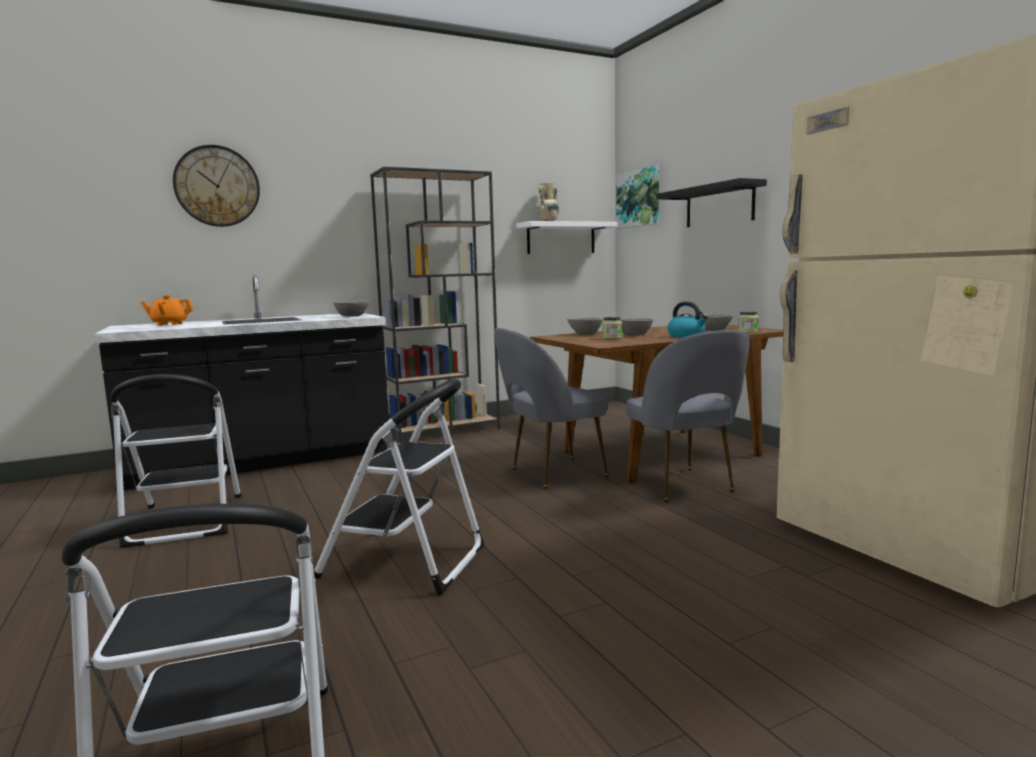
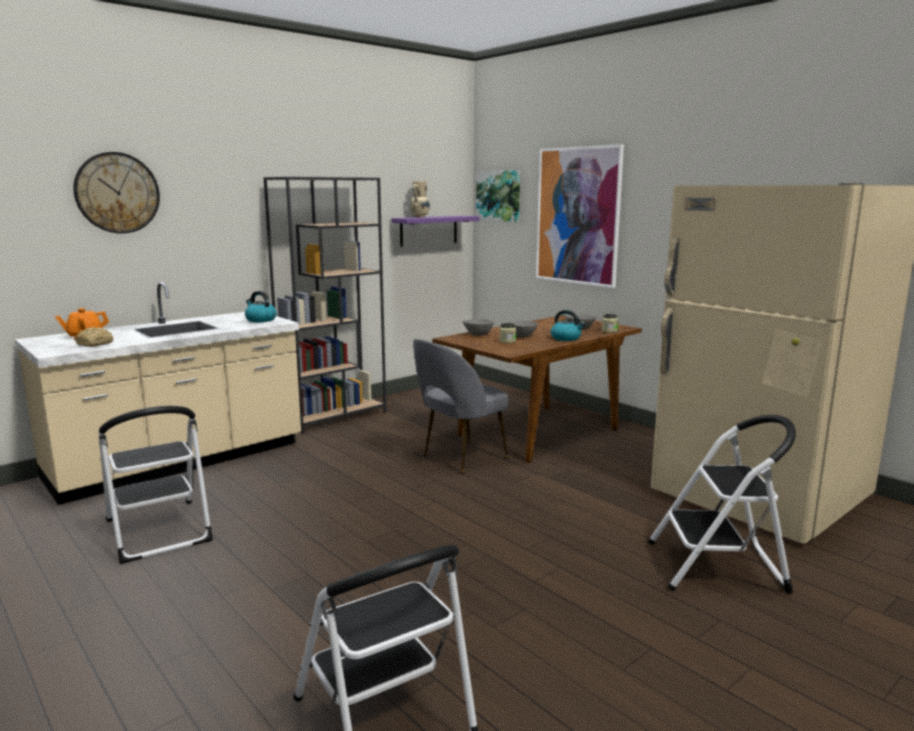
camera: 15 degrees left, 5 degrees up
black counter [95,275,389,490] -> beige counter [15,282,301,505]
step ladder [314,379,484,595] -> step ladder moved to [647,415,796,594]
grey bowl [333,300,370,316] -> kettle [245,291,277,322]
white shelf [517,221,618,254] -> purple shelf [391,216,479,247]
grey chair [626,330,750,502] -> none
black shelf [656,178,767,227] -> picture [536,144,624,288]
none -> bread [75,327,113,347]

